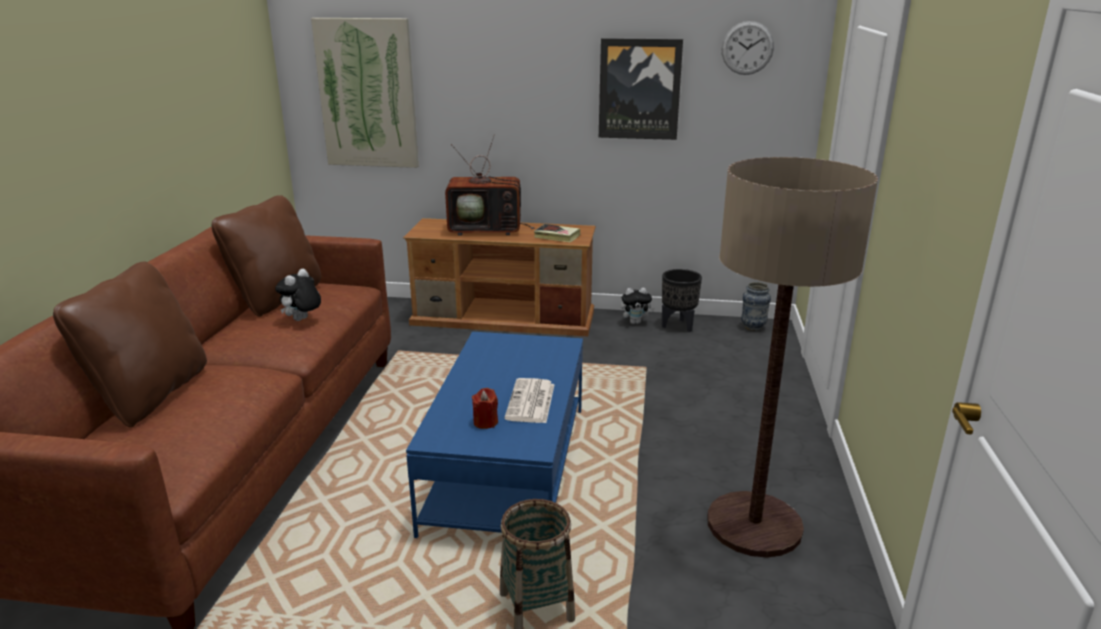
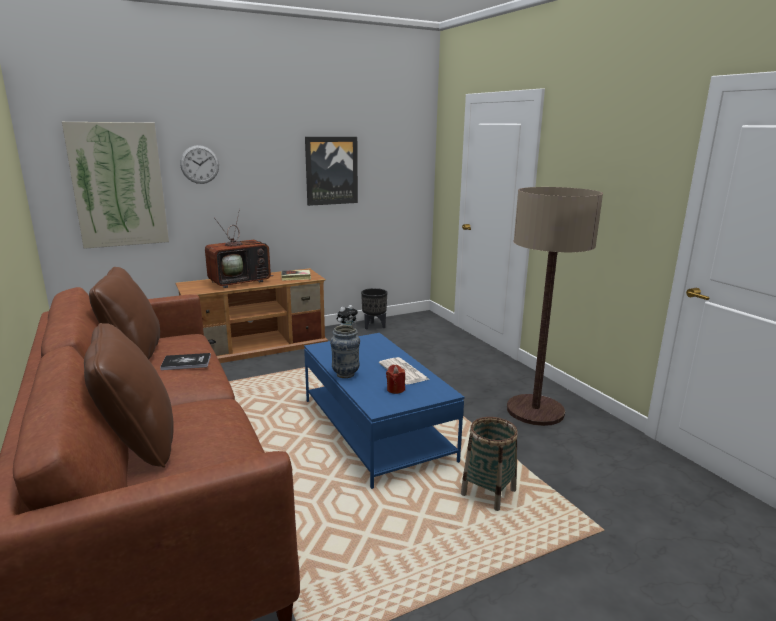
camera: 35 degrees left, 5 degrees down
plush toy [275,269,321,321] -> book [160,353,211,370]
wall clock [722,21,774,75] -> wall clock moved to [180,145,219,184]
vase [741,282,771,331] -> vase moved to [330,325,360,378]

